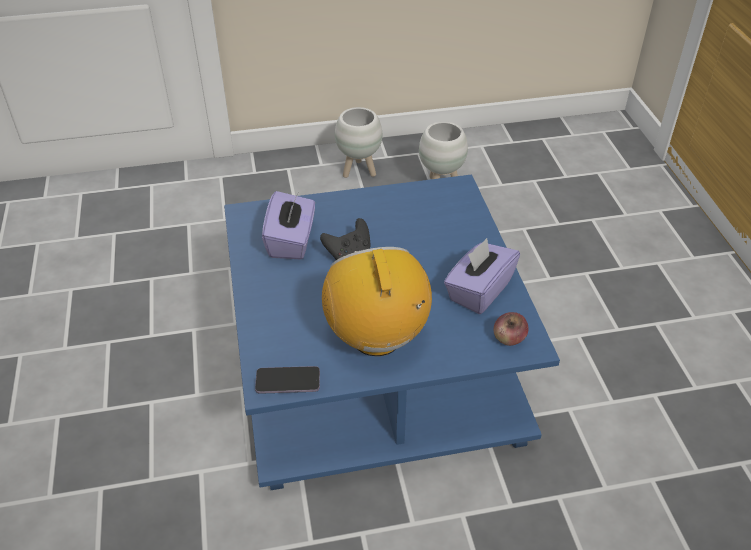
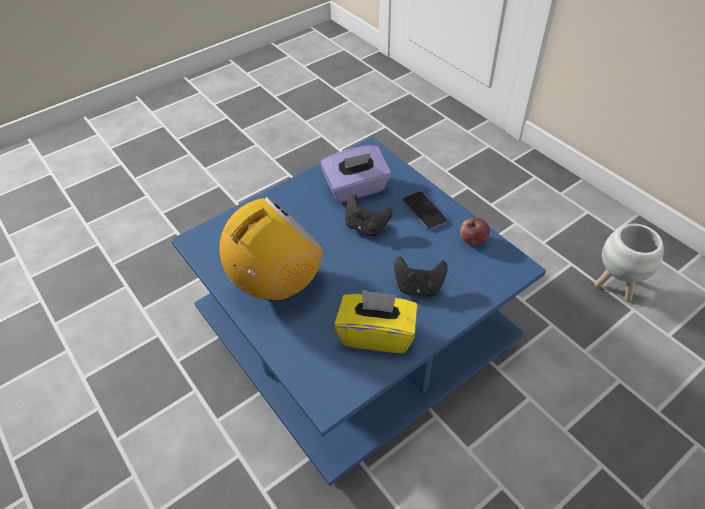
camera: 65 degrees right, 5 degrees up
phone [255,366,320,394] -> phone moved to [403,191,448,230]
white planter [335,107,382,178] -> none
purple tissue box [444,238,520,314] -> yellow tissue box [334,290,418,353]
apple [494,312,529,346] -> apple moved to [460,217,490,246]
none -> black game controller [394,257,448,297]

